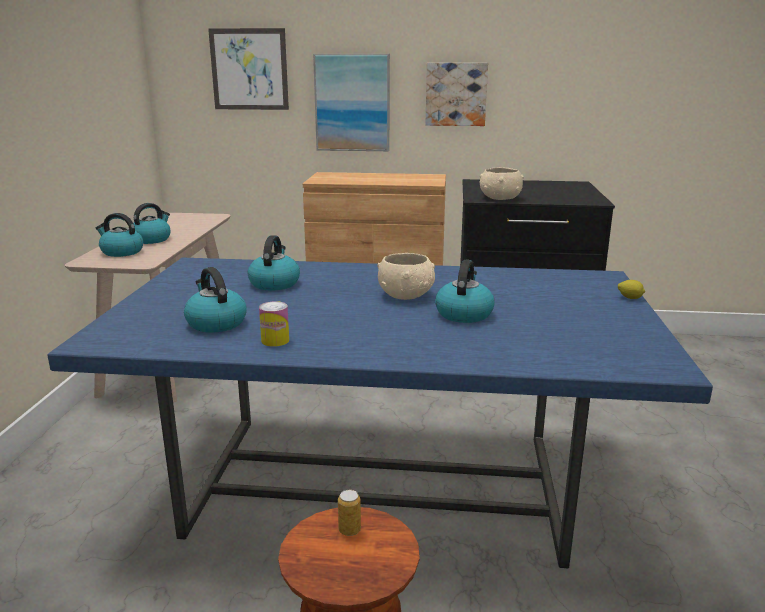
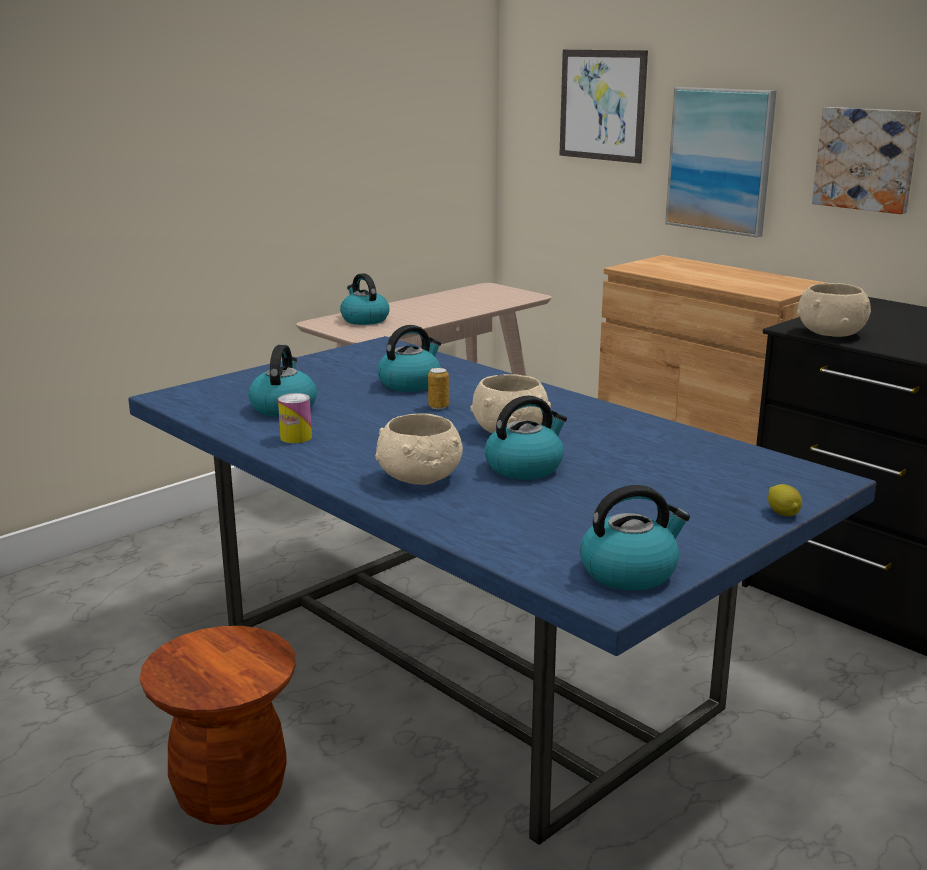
camera: 40 degrees right, 0 degrees up
kettle [133,203,171,244] -> kettle moved to [580,485,690,590]
can [338,490,361,536] -> can moved to [428,368,449,409]
none -> beige bowl [375,413,463,485]

